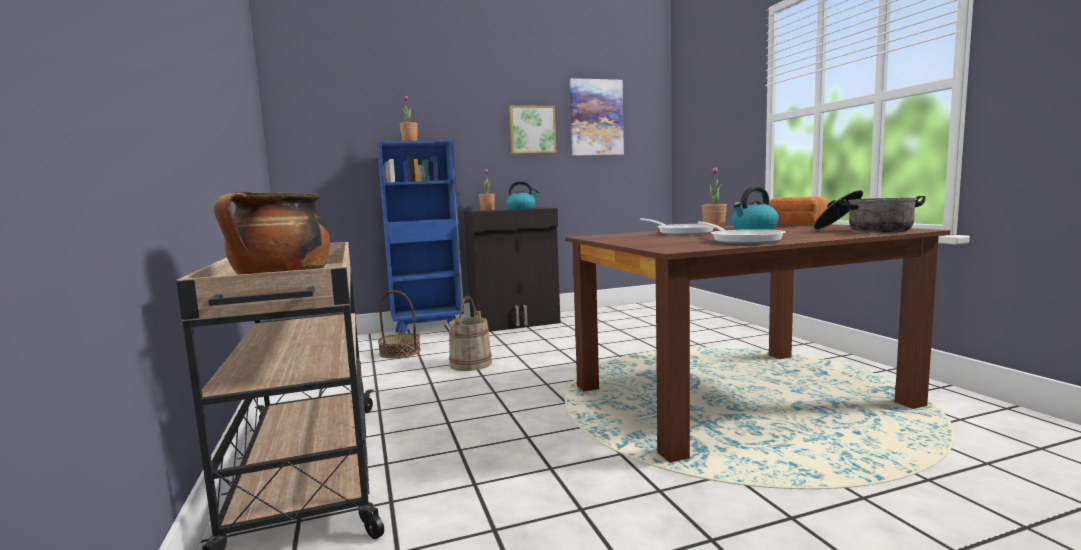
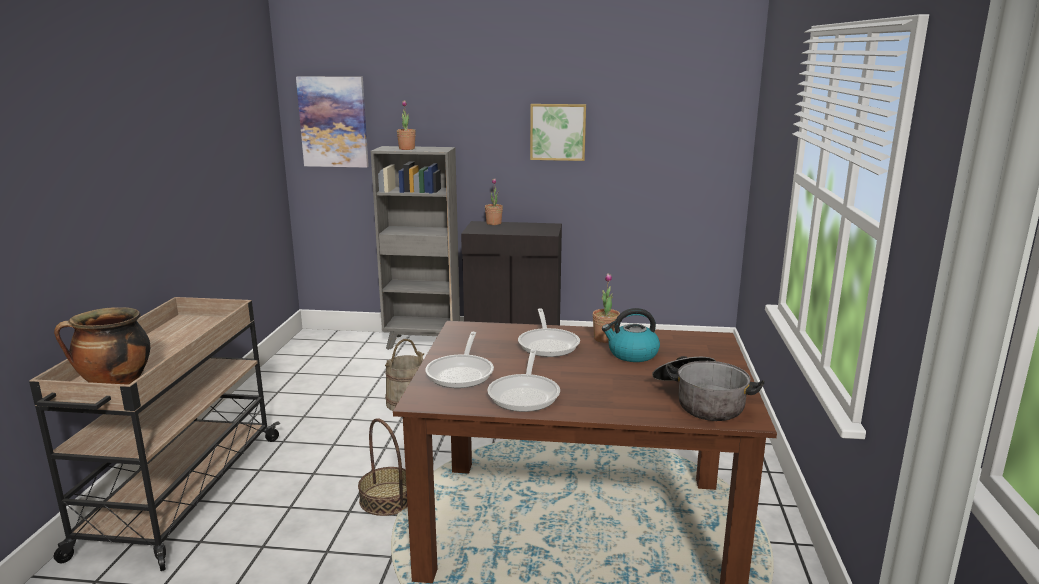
camera: 25 degrees right, 10 degrees up
blue bookcase [377,140,464,334] -> grey bookcase [371,146,460,350]
basket [378,290,421,358] -> basket moved to [358,418,408,516]
kettle [506,181,539,210] -> none
picture [570,78,624,156] -> picture moved to [296,76,369,168]
bread [769,196,829,225] -> none
none -> frying pan [425,332,494,388]

